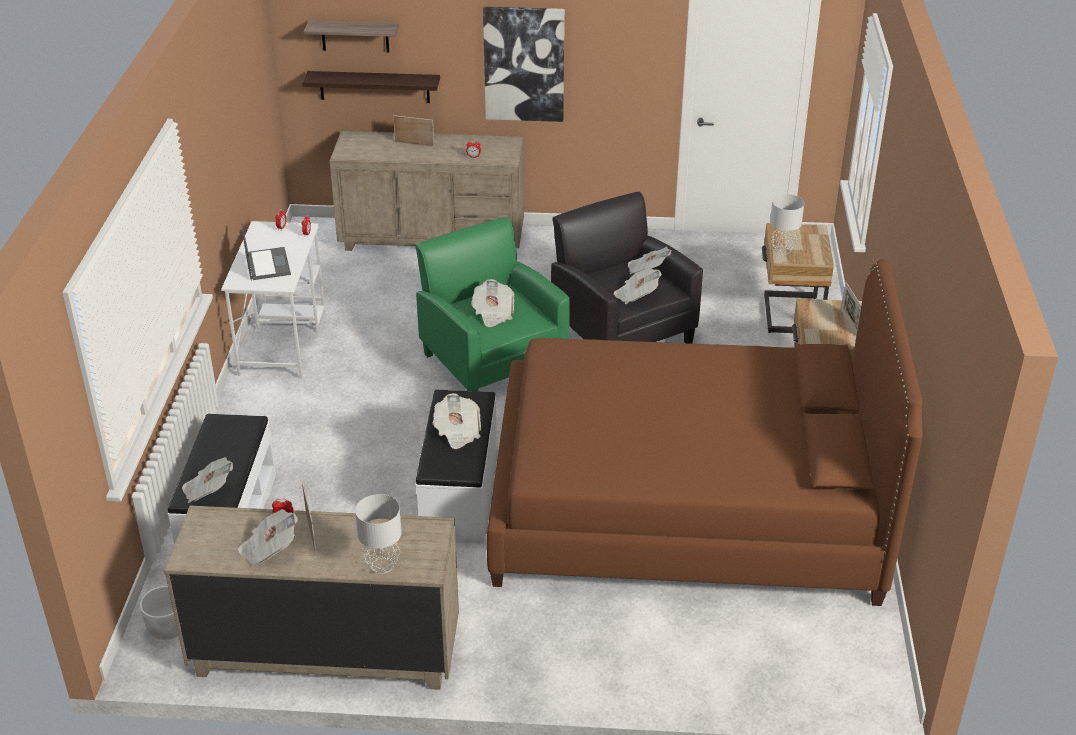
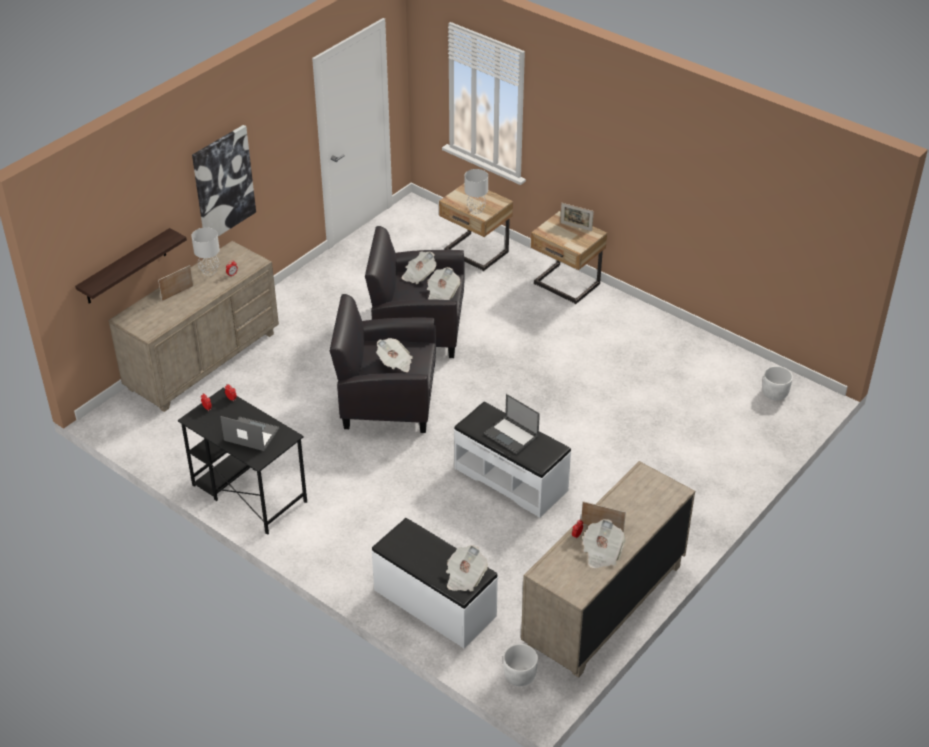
camera: 55 degrees left, 5 degrees up
white desk [221,221,325,379] -> black desk [178,388,307,535]
shelf [304,21,399,53] -> none
grey table lamp [355,494,402,574] -> grey table lamp moved to [191,227,220,275]
green armchair [415,217,569,391] -> black armchair [330,294,436,433]
newspaper [433,393,481,449] -> laptop [484,394,540,454]
brown bed [486,259,923,606] -> none
none -> white planter [763,366,793,400]

